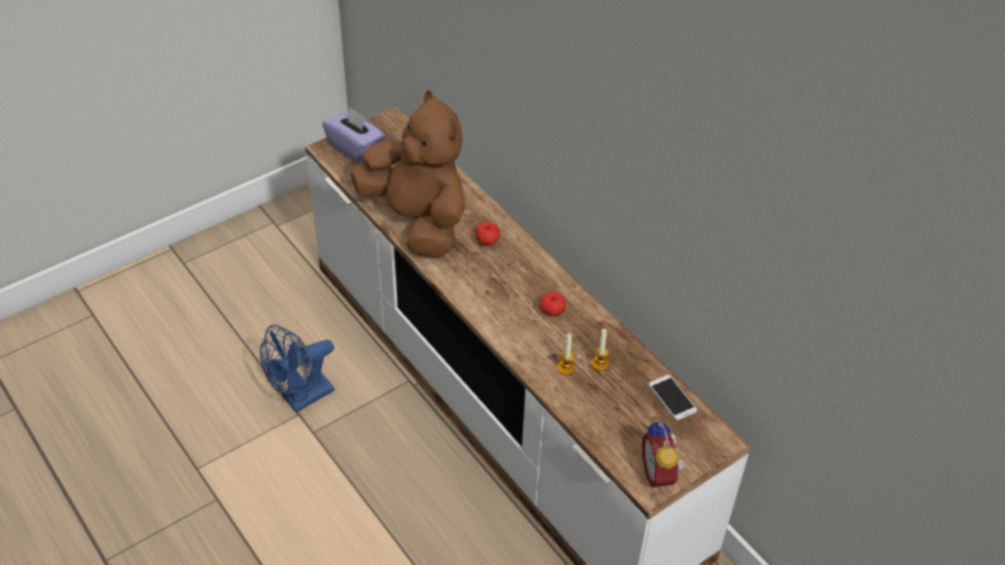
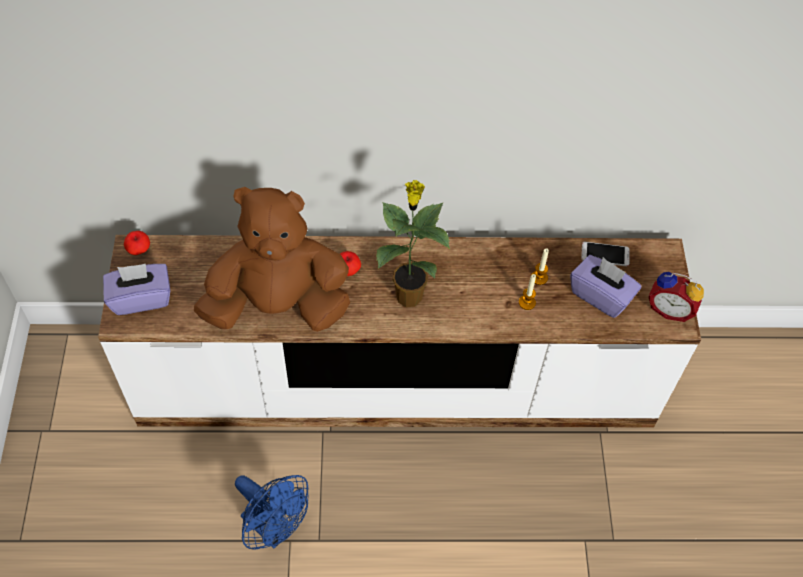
camera: 55 degrees left, 10 degrees up
blue fan [260,325,334,413] -> blue fan turned 45 degrees counterclockwise [235,475,308,550]
apple [539,292,566,316] -> apple moved to [124,231,150,255]
none -> potted plant [376,180,450,307]
none -> purple tissue box [570,255,641,318]

